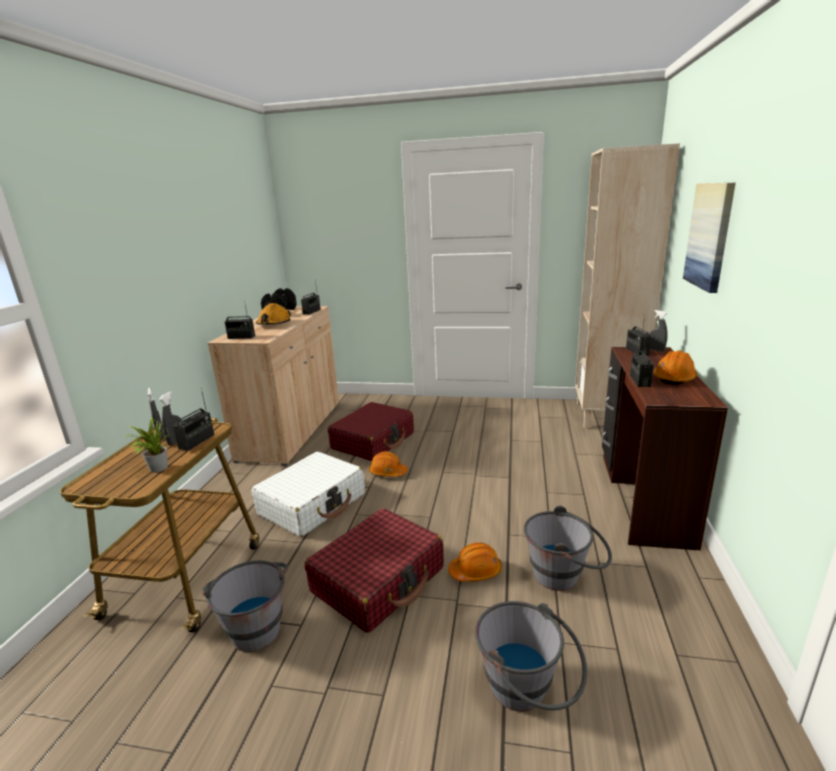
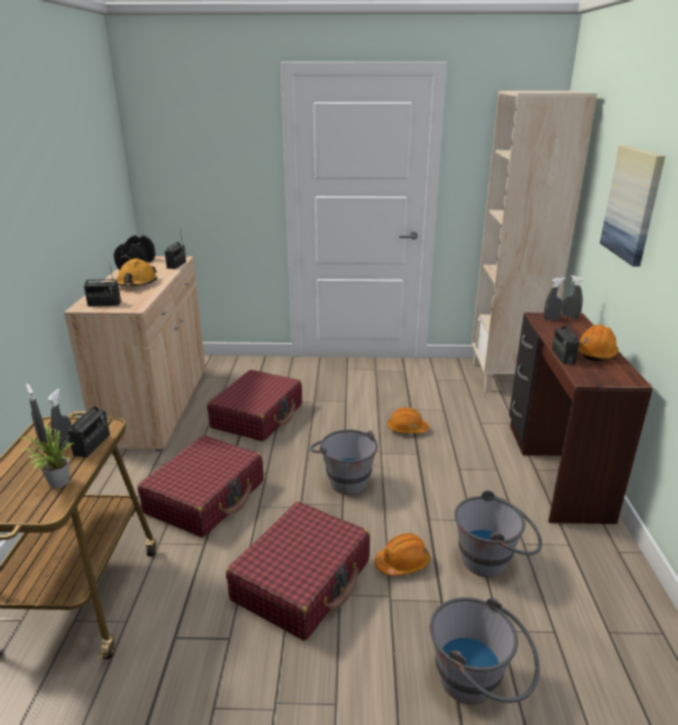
camera: 10 degrees left, 5 degrees up
grey bucket [202,560,288,652] -> grey bucket moved to [310,429,378,495]
white suitcase [251,452,365,537] -> red suitcase [137,436,263,537]
orange hard hat [369,451,408,477] -> orange hard hat moved to [387,407,429,434]
radio [626,314,652,356] -> grey spray bottle [544,278,565,320]

